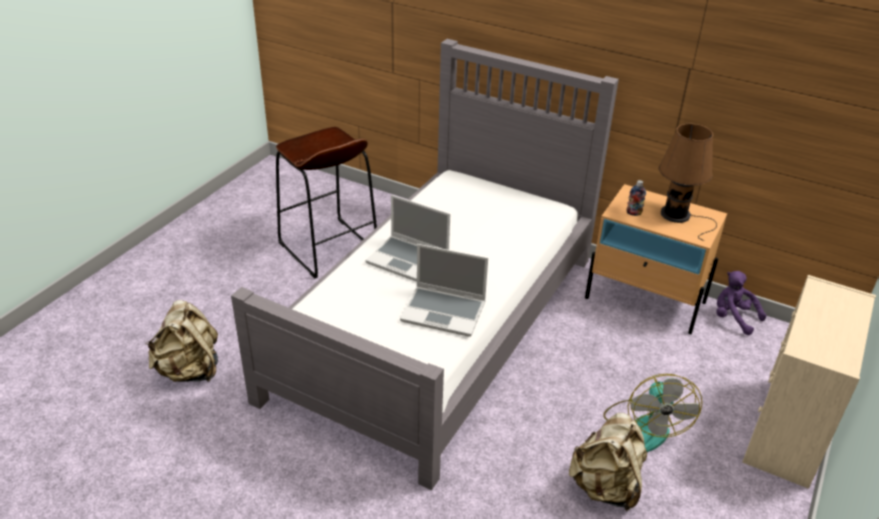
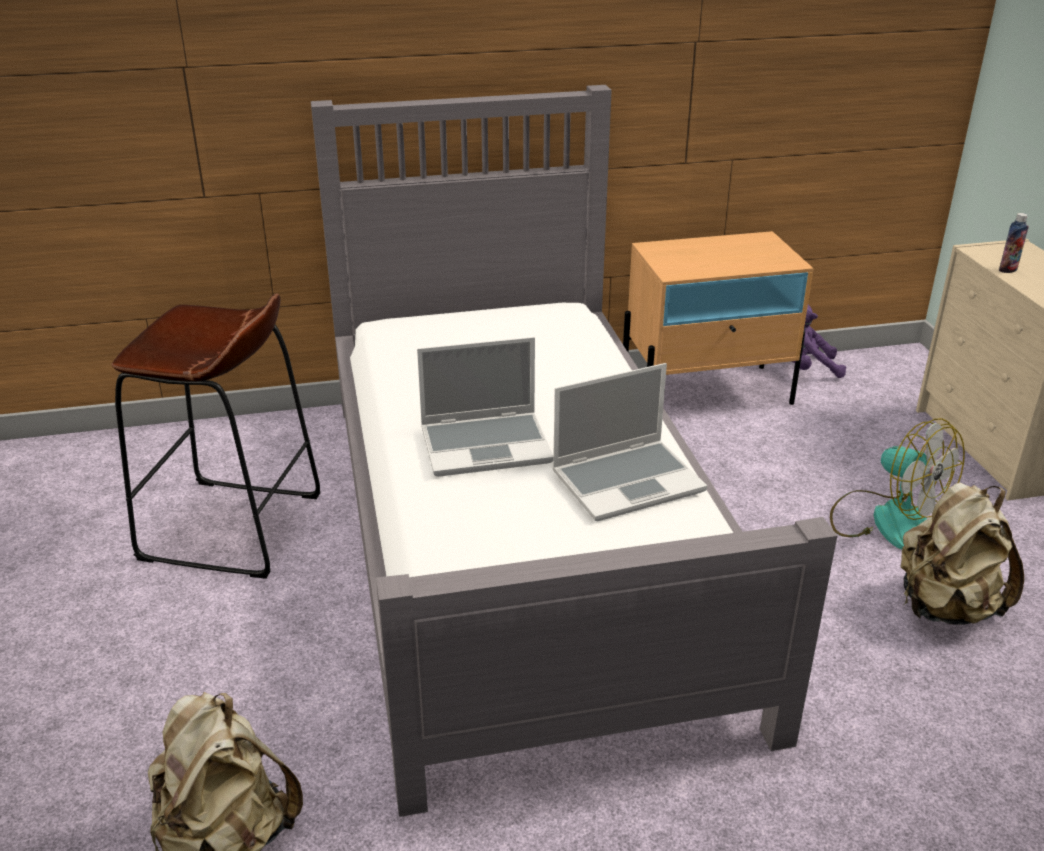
camera: 40 degrees left, 5 degrees down
bottle [626,180,646,216] -> bottle moved to [999,213,1029,273]
brown table lamp [659,124,717,241] -> none

